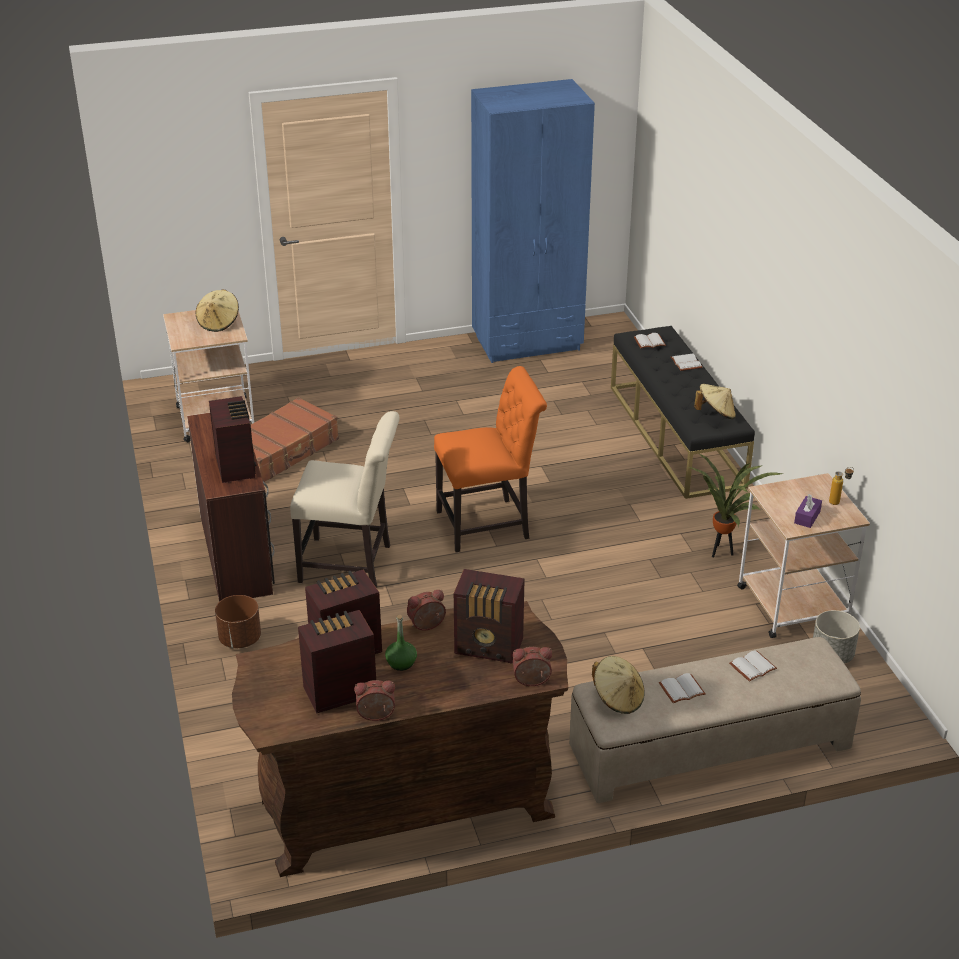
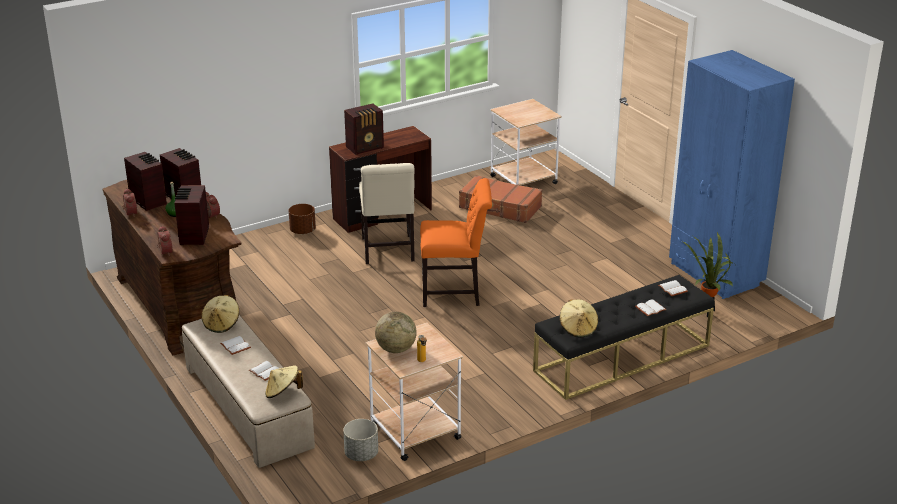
camera: 75 degrees right, 5 degrees down
beige hat [196,289,239,332] -> beige hat moved to [265,365,303,398]
orange chair [434,366,547,553] -> orange chair turned 60 degrees counterclockwise [420,178,492,307]
potted plant [688,454,782,557] -> potted plant moved to [681,232,734,317]
purple tissue box [794,494,822,528] -> globe [375,311,417,353]

